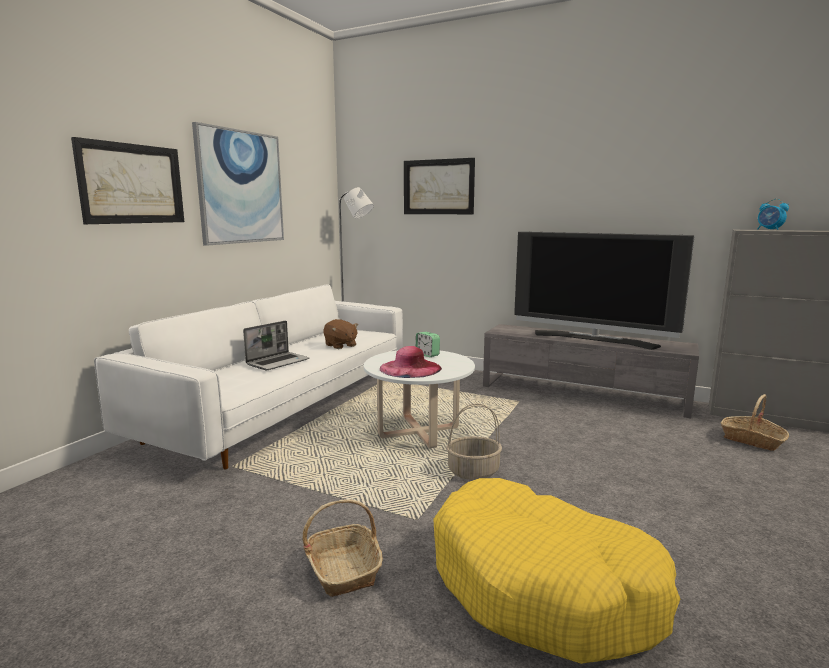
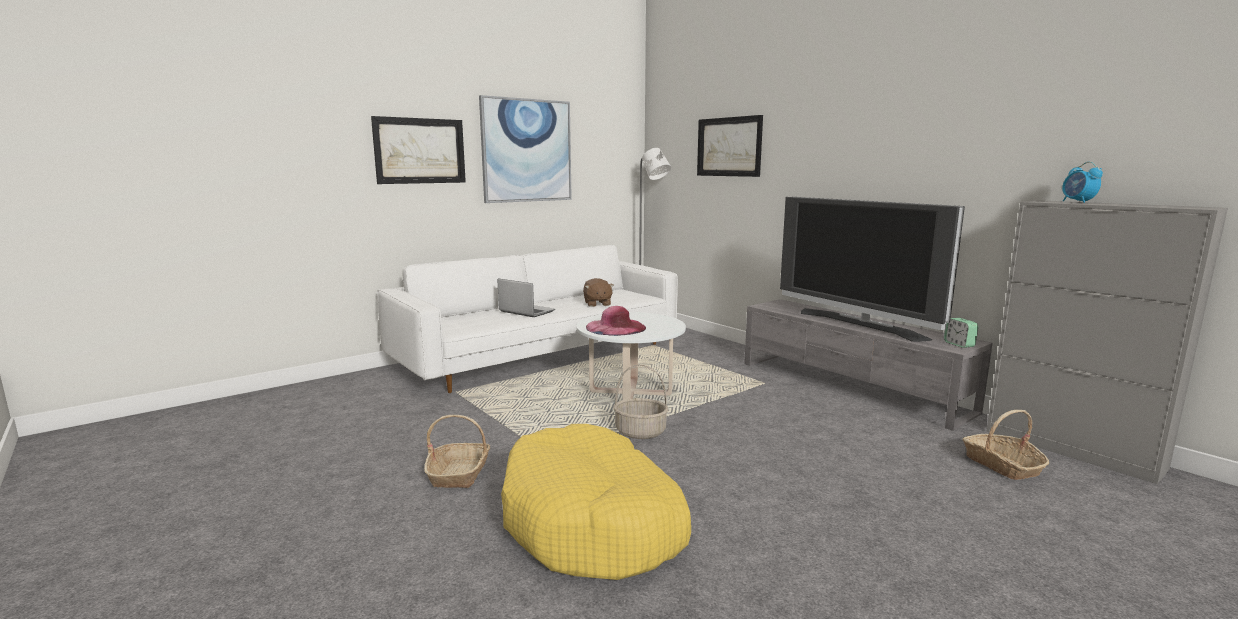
camera: 25 degrees right, 0 degrees up
laptop [243,321,310,370] -> laptop turned 120 degrees counterclockwise [498,279,555,317]
alarm clock [416,332,440,357] -> alarm clock moved to [944,318,978,348]

